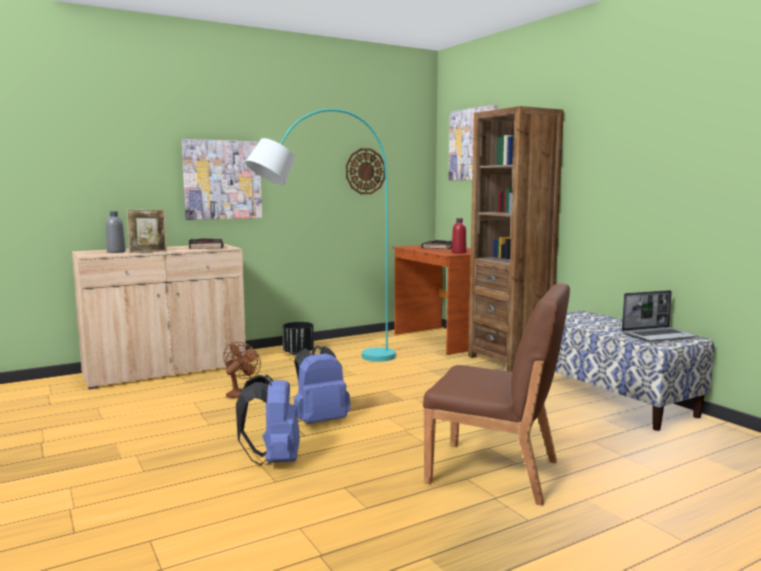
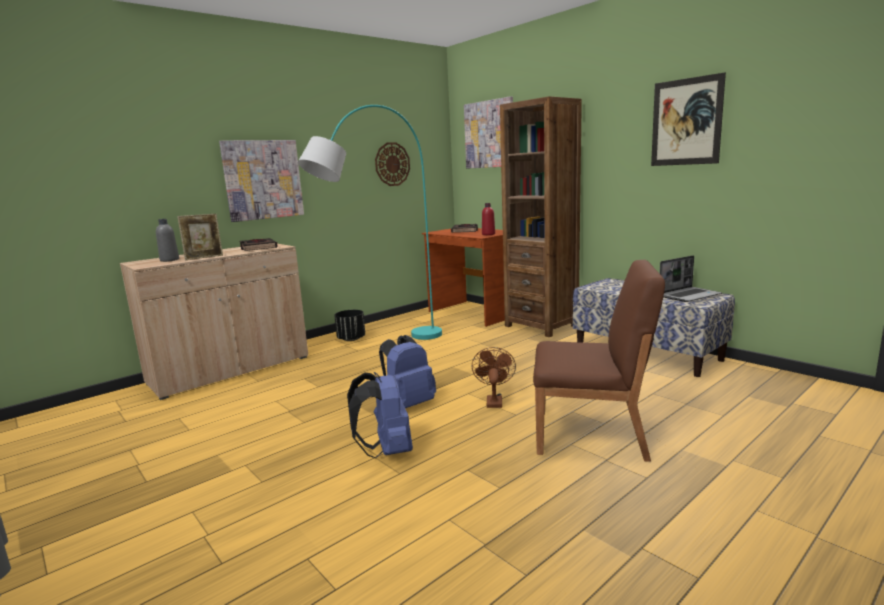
camera: 10 degrees left, 5 degrees up
brown fan [223,342,261,398] -> brown fan moved to [472,347,516,408]
none -> picture [651,72,726,166]

